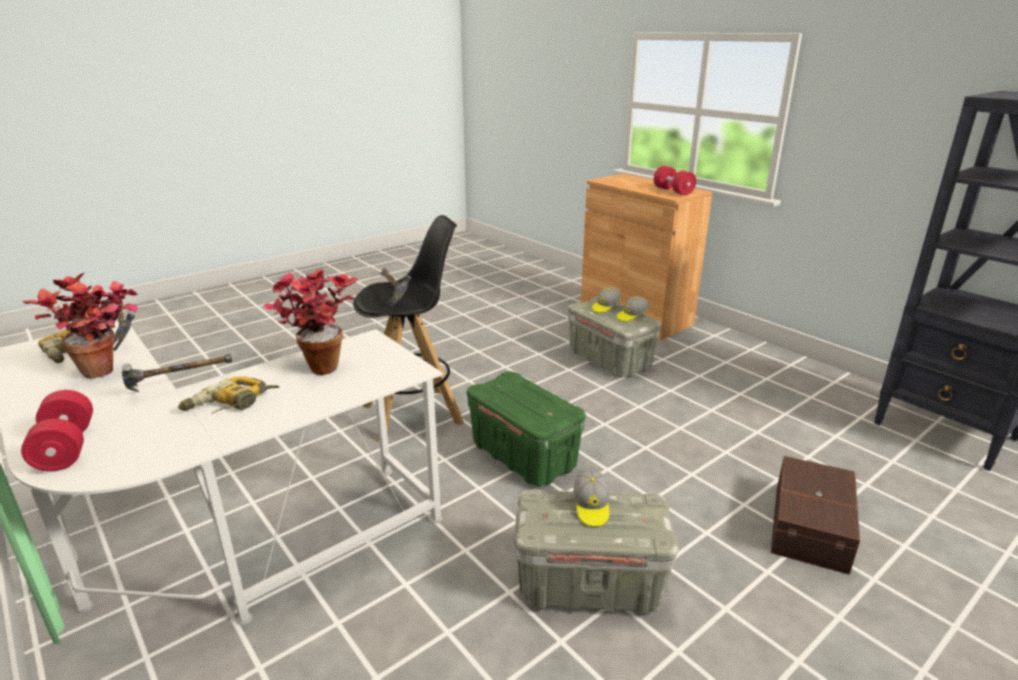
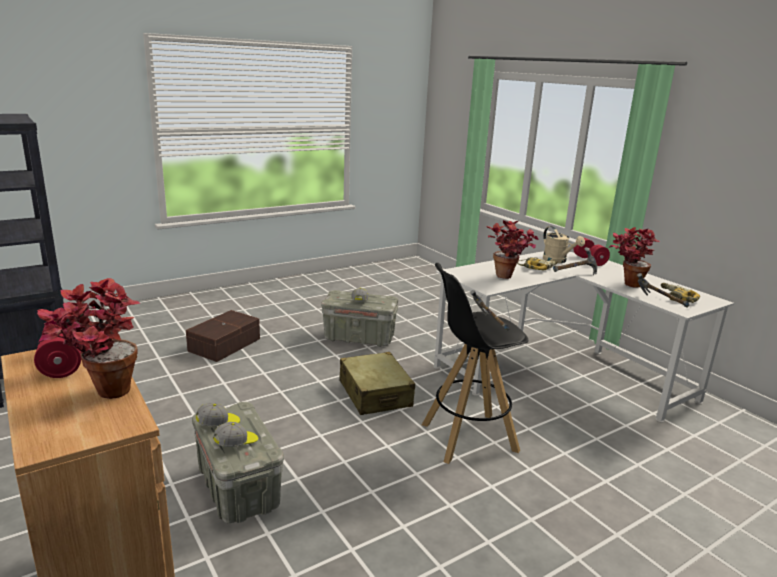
camera: 175 degrees left, 5 degrees down
green storage box [467,371,586,486] -> beige suitcase [339,352,415,415]
none -> potted plant [37,278,140,399]
none -> beige watering can [543,226,585,263]

